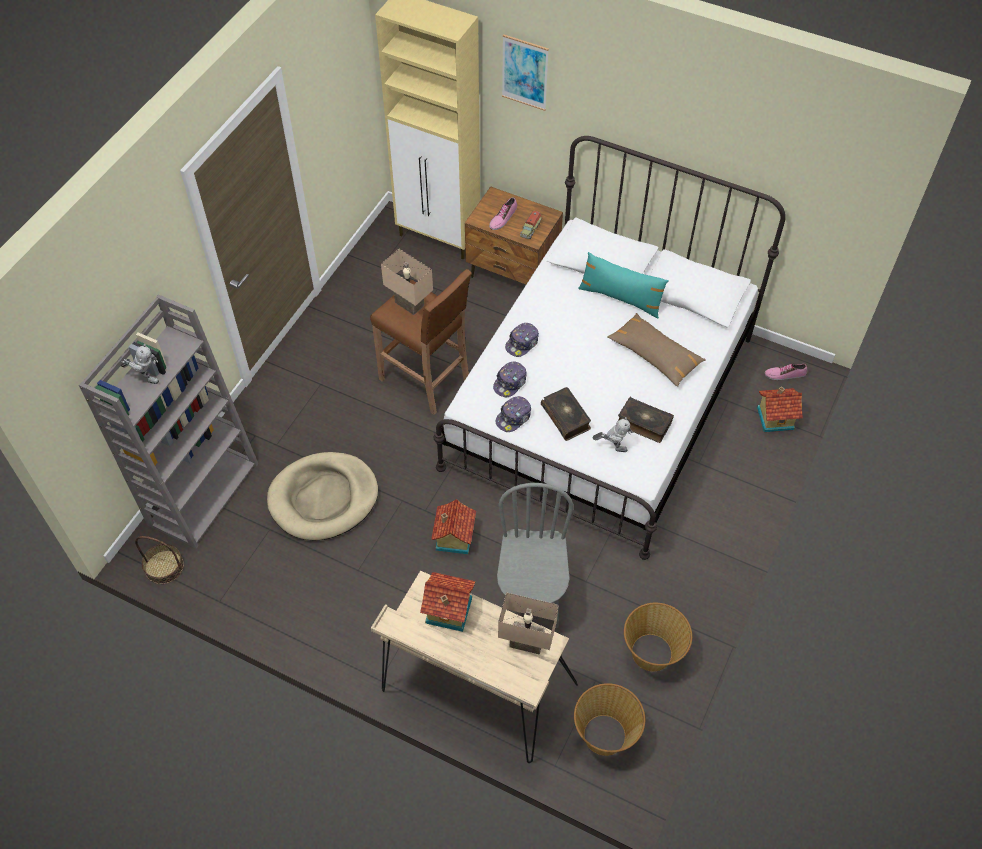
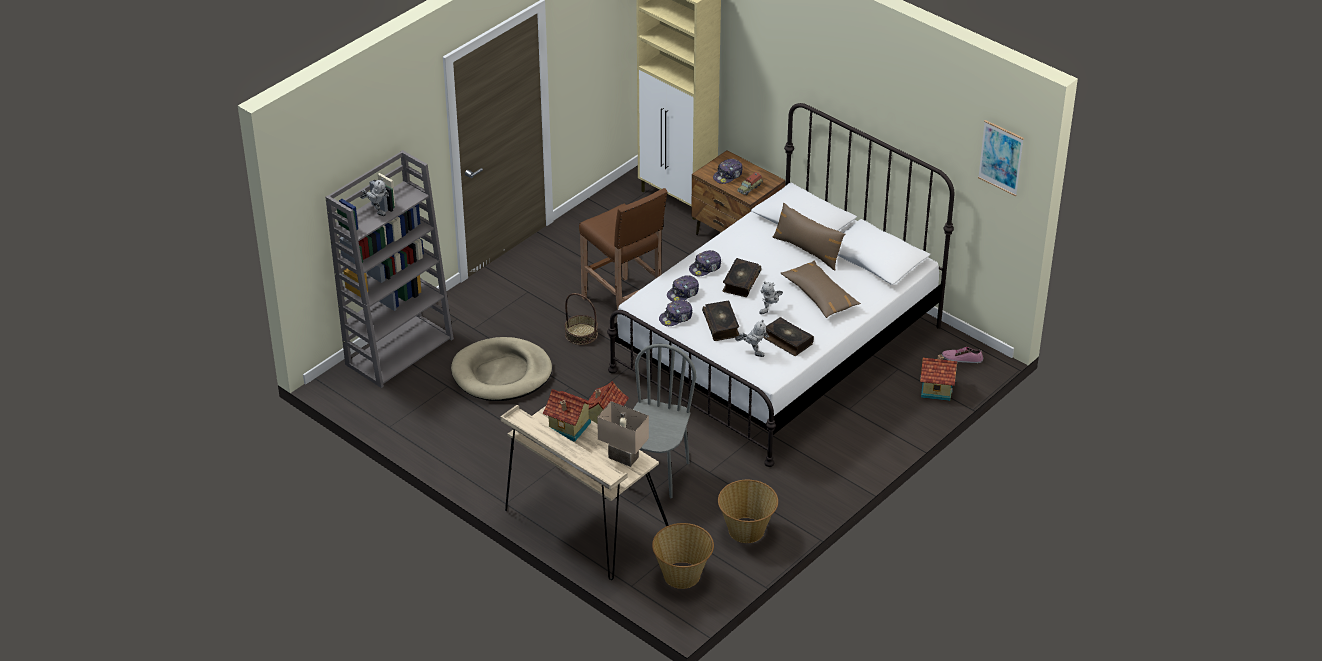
camera: 15 degrees right, 15 degrees down
basket [135,536,184,584] -> basket moved to [565,293,598,345]
beige table lamp [381,249,433,315] -> none
shoe [489,197,517,230] -> cap [713,159,743,184]
picture [502,34,549,111] -> picture moved to [978,120,1024,196]
turquoise pillow [578,252,669,318] -> brown pillow [773,202,845,270]
none -> book [723,258,761,297]
none -> toy robot [759,281,783,314]

